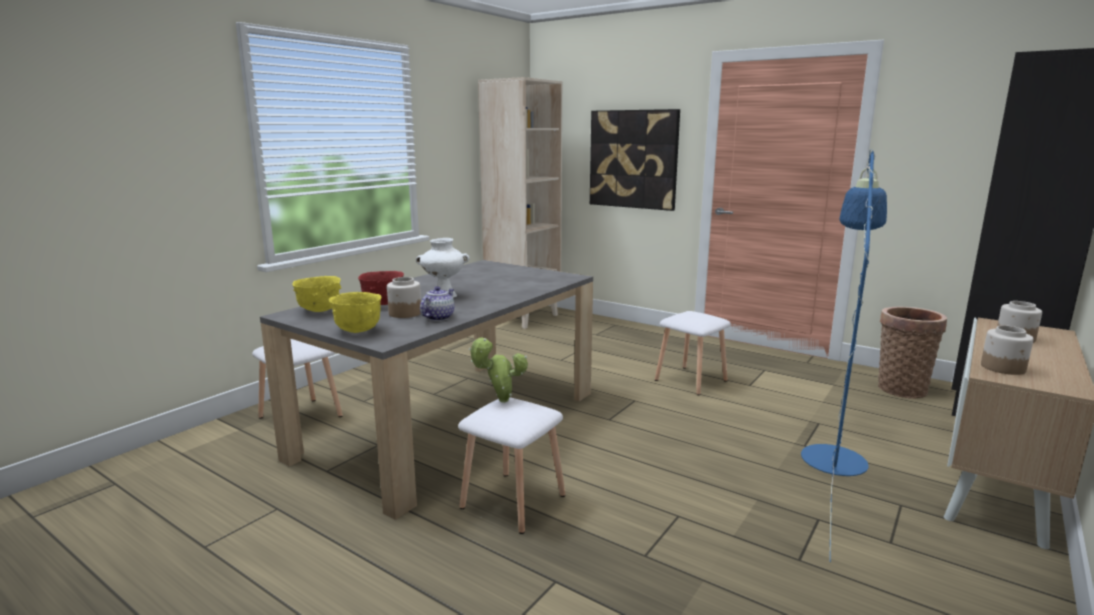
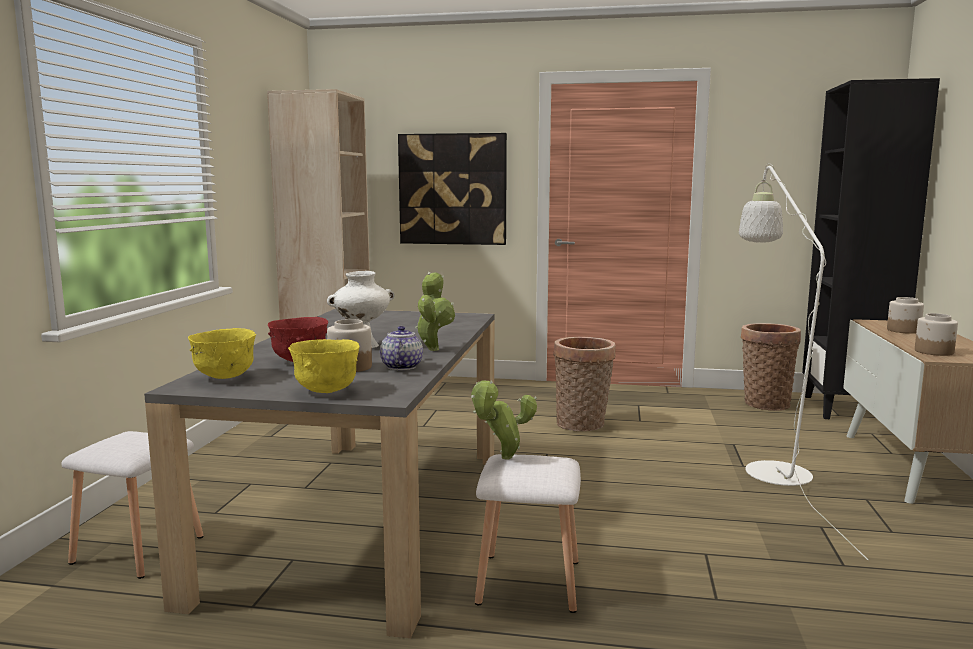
camera: 25 degrees left, 5 degrees down
white stool [655,311,731,395] -> basket [553,337,616,431]
blue floor lamp [801,149,887,562] -> white floor lamp [739,163,869,561]
none -> potted plant [415,272,455,351]

